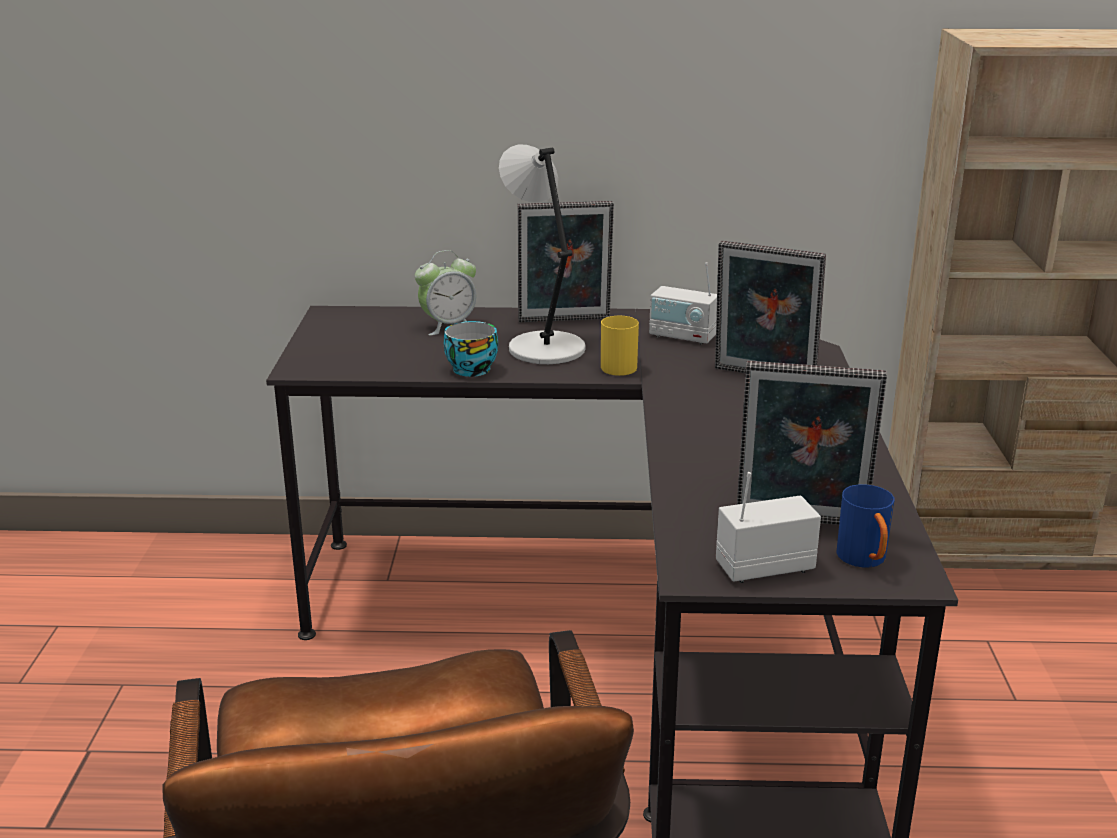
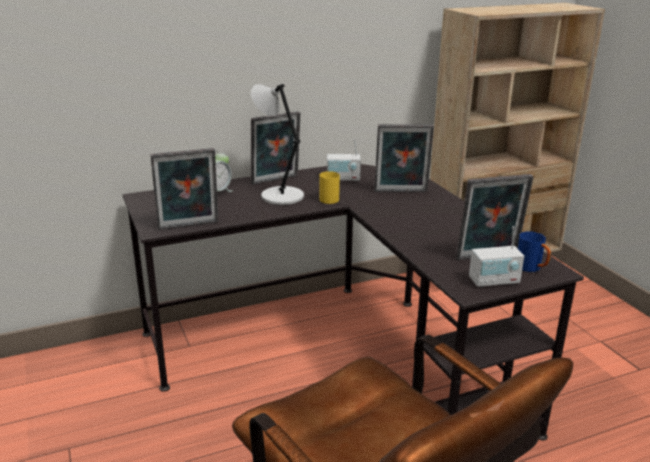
camera: 25 degrees left, 0 degrees up
cup [444,321,498,377] -> none
radio [716,472,821,583] -> radio turned 150 degrees counterclockwise [469,226,524,288]
none -> picture frame [150,148,218,230]

